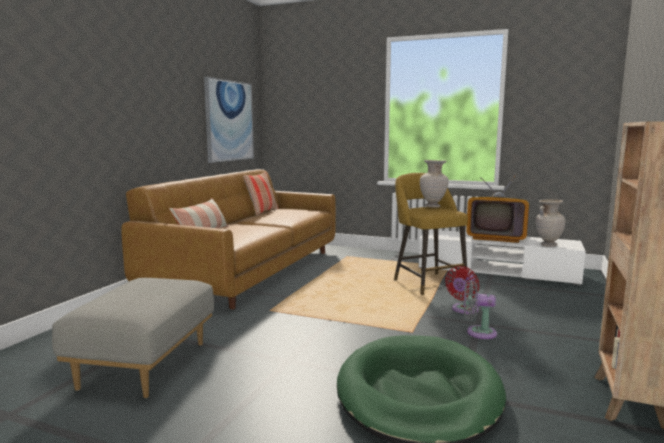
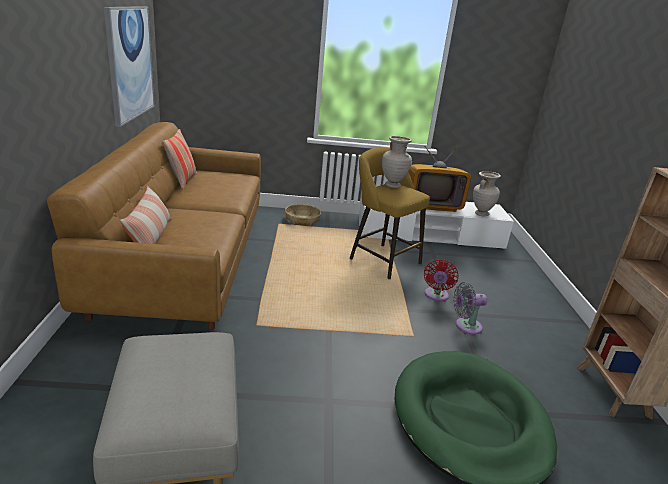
camera: 25 degrees left, 15 degrees up
none -> basket [285,204,321,226]

